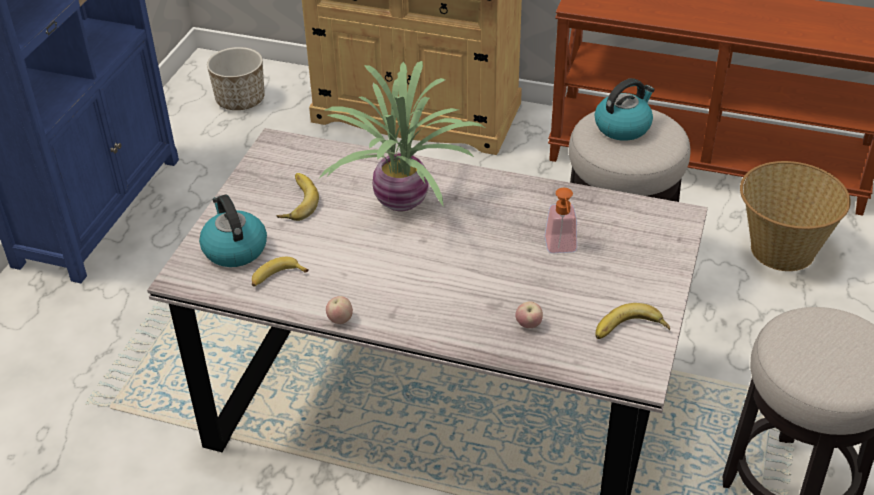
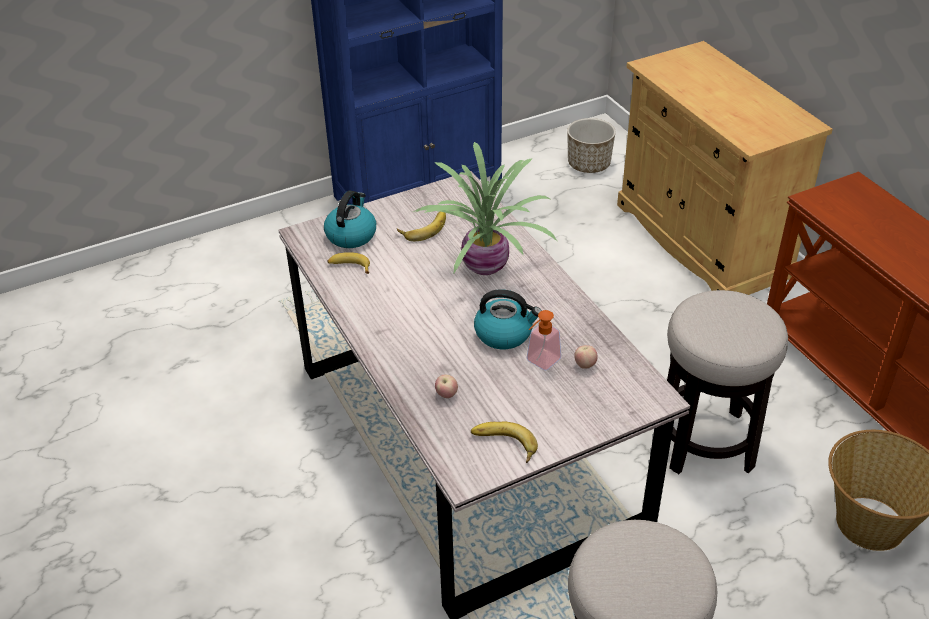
camera: 45 degrees right, 0 degrees up
apple [326,296,353,324] -> apple moved to [574,345,598,369]
kettle [595,78,655,141] -> kettle moved to [474,289,542,349]

